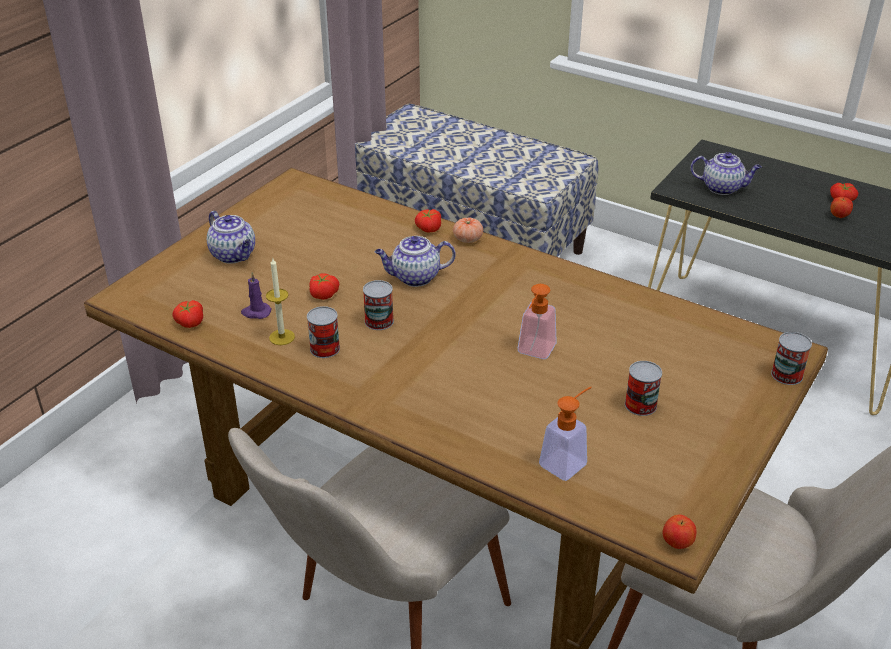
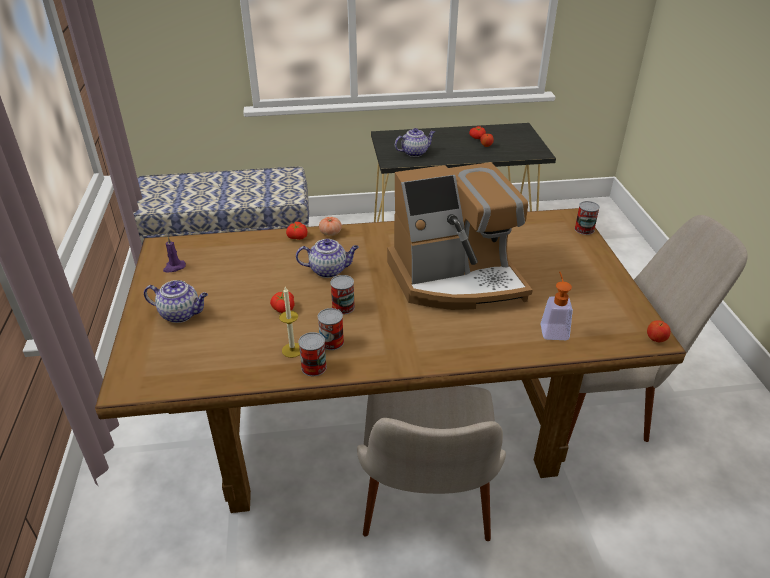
camera: 40 degrees left, 0 degrees up
tomato [172,300,203,328] -> none
purple candle [241,272,272,319] -> purple candle moved to [163,237,186,272]
teapot [375,236,456,287] -> teapot turned 135 degrees counterclockwise [296,239,359,278]
soap dispenser [518,284,557,359] -> coffee machine [387,162,532,310]
can [625,361,662,416] -> can moved to [298,332,327,376]

